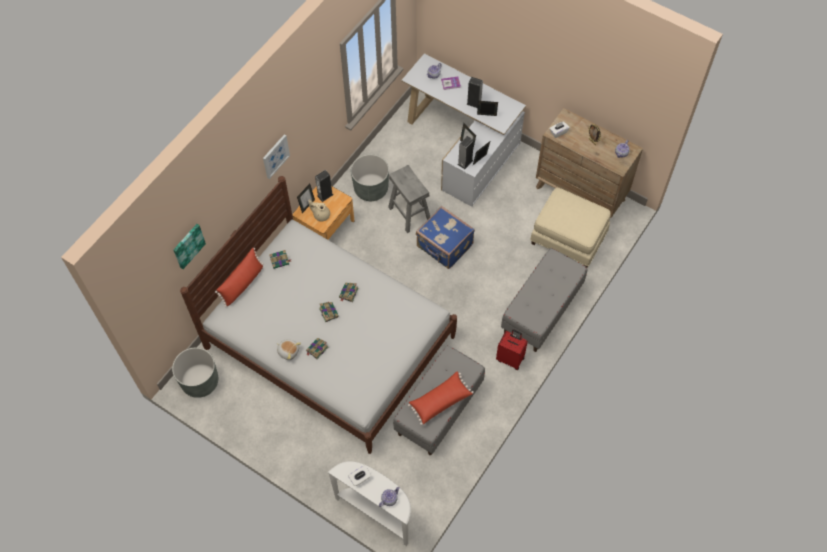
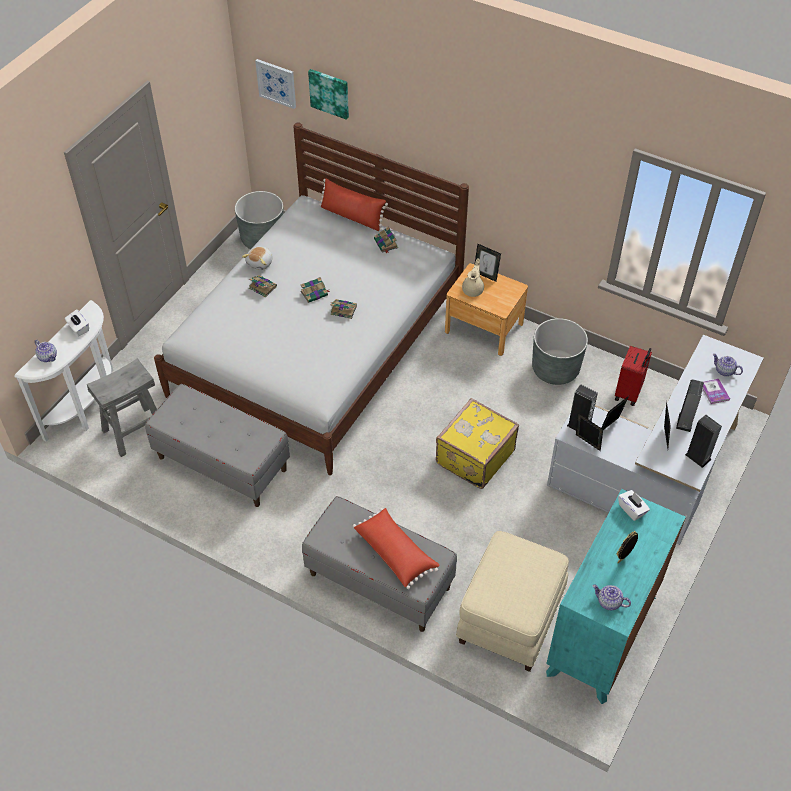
camera: 85 degrees right, 10 degrees down
picture [263,134,290,179] -> picture moved to [255,59,296,109]
speaker [315,170,333,202] -> speaker moved to [685,415,722,468]
grey stool [388,165,430,233] -> grey stool moved to [87,358,157,457]
red pillow [408,371,474,425] -> red pillow moved to [353,508,439,589]
blue suitcase [416,206,475,269] -> yellow suitcase [436,398,519,489]
red suitcase [496,329,528,370] -> red suitcase moved to [615,346,652,406]
brown dresser [536,108,643,218] -> turquoise dresser [546,489,686,704]

